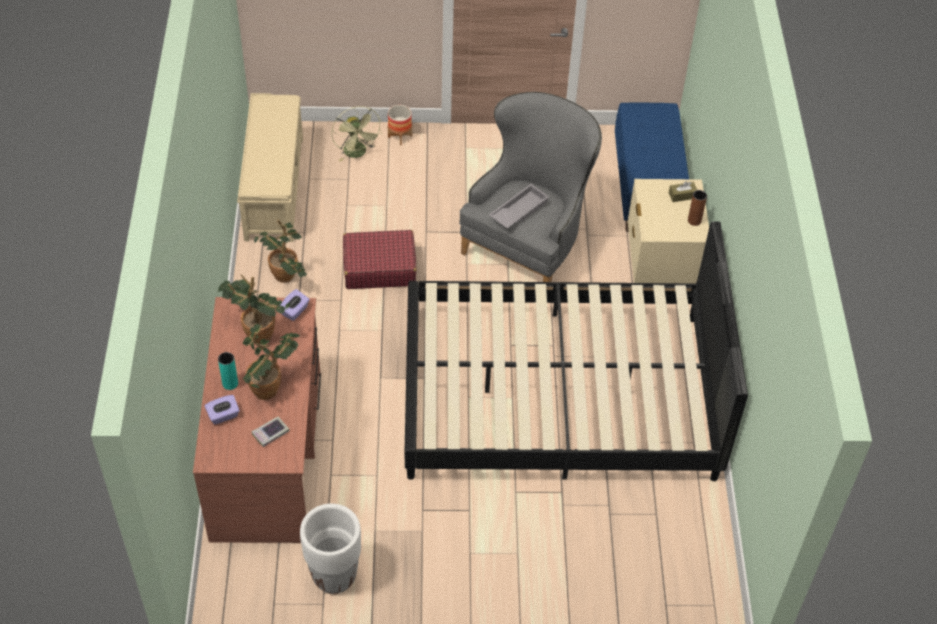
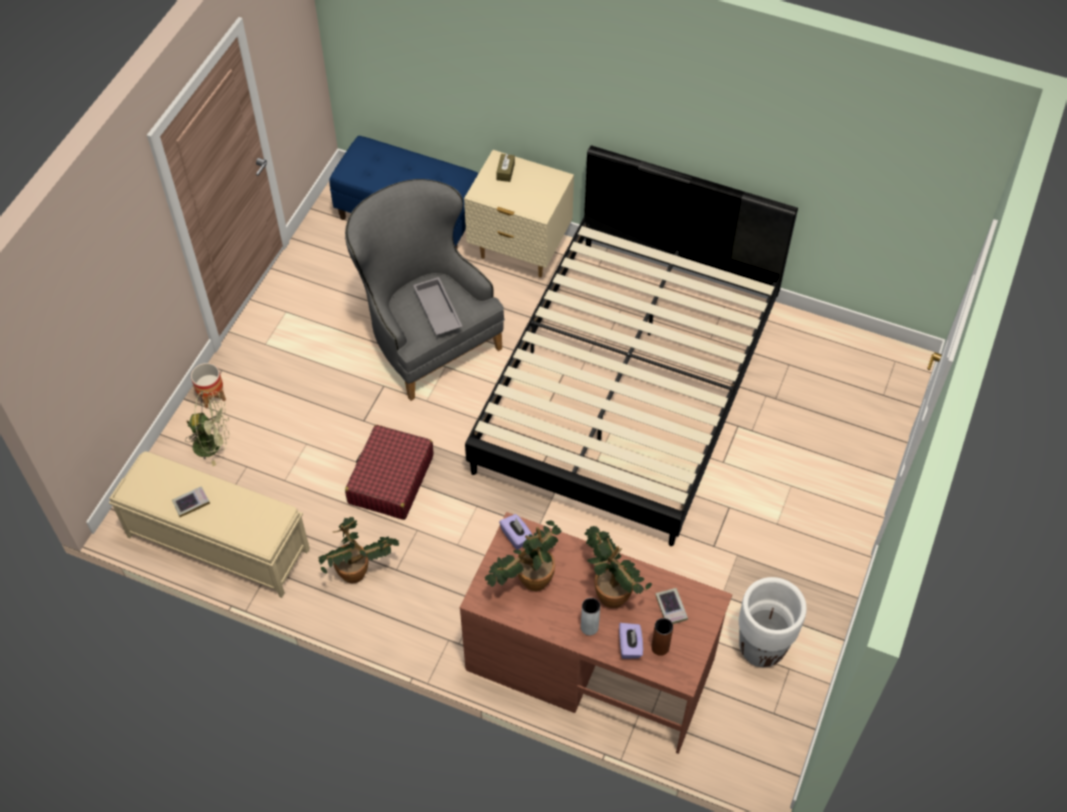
camera: 65 degrees left, 5 degrees up
turquoise vase [218,352,238,390] -> grey vase [581,598,600,635]
brown vase [688,190,707,226] -> brown vase moved to [651,618,673,656]
none -> book [172,486,210,517]

